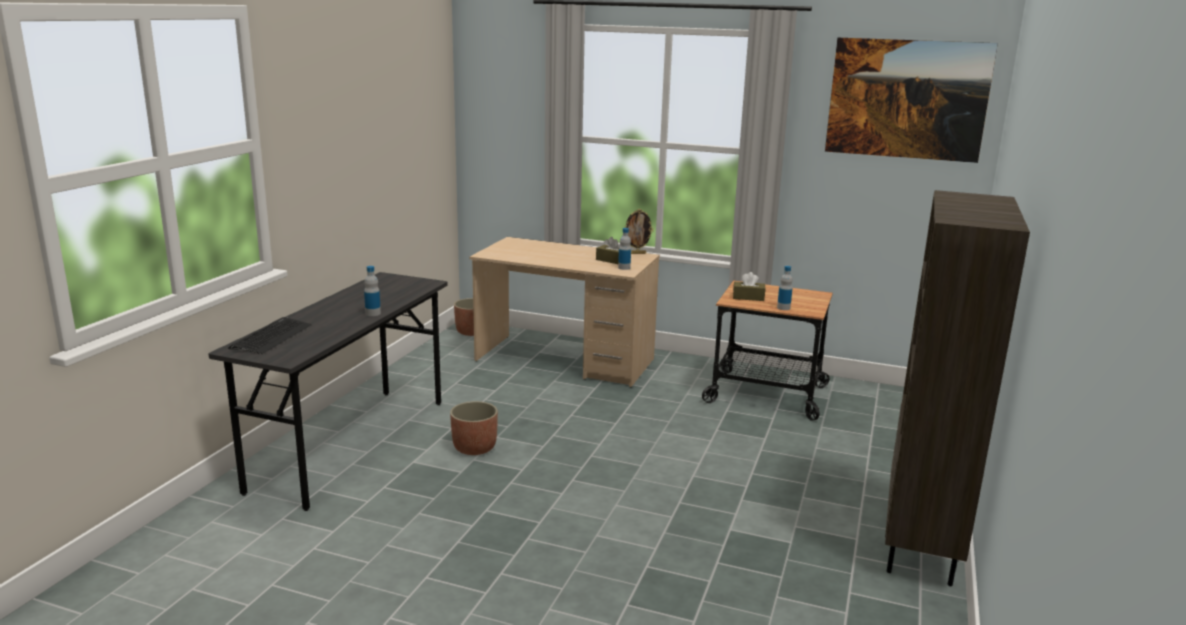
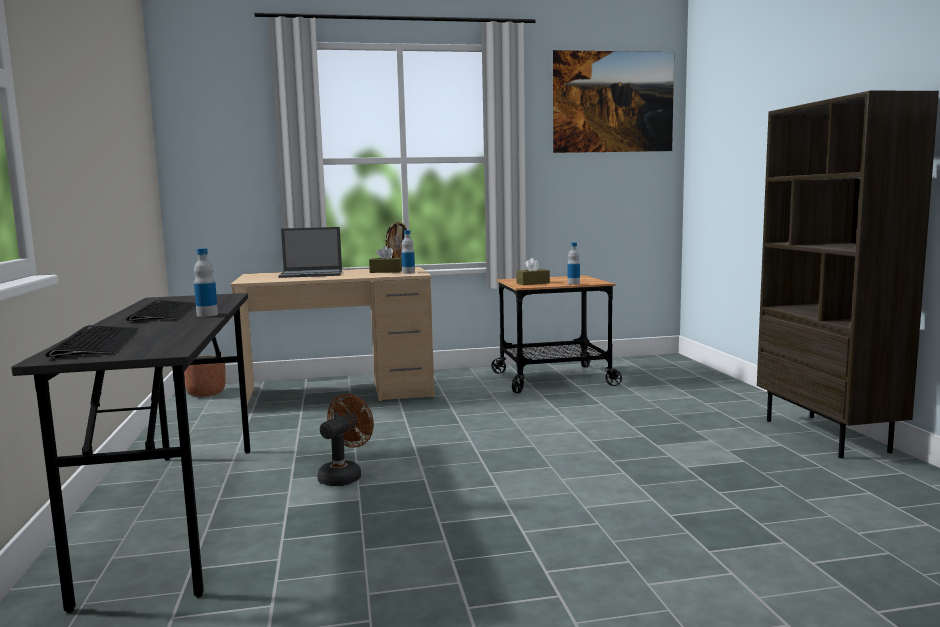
camera: 30 degrees left, 10 degrees down
planter [450,401,498,455] -> brown fan [317,394,374,486]
none -> keyboard [126,300,196,322]
none -> laptop [279,227,342,278]

